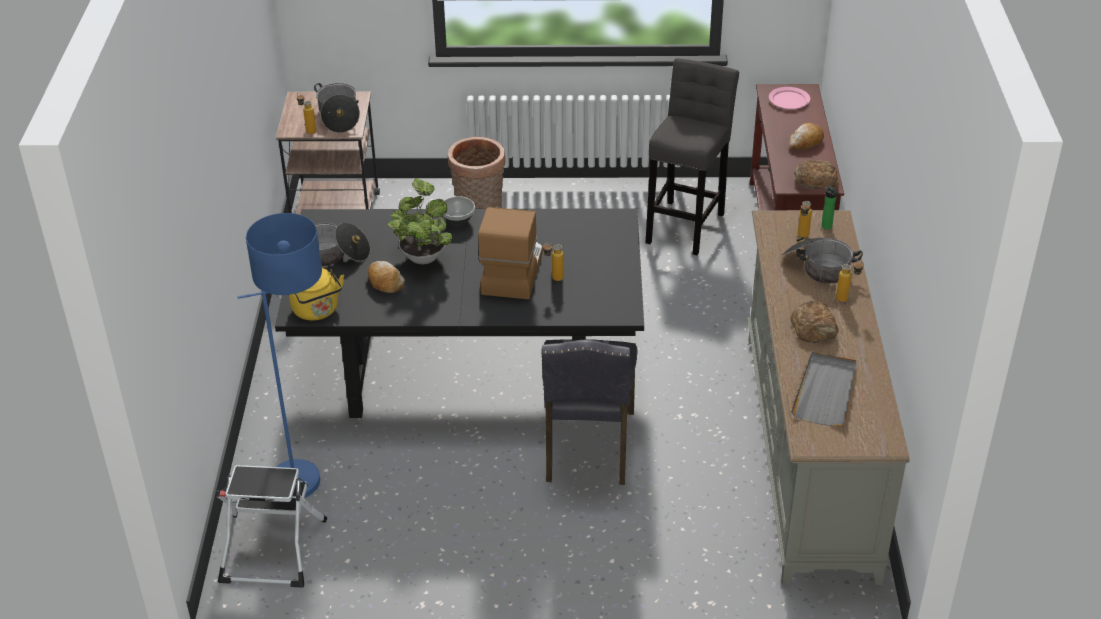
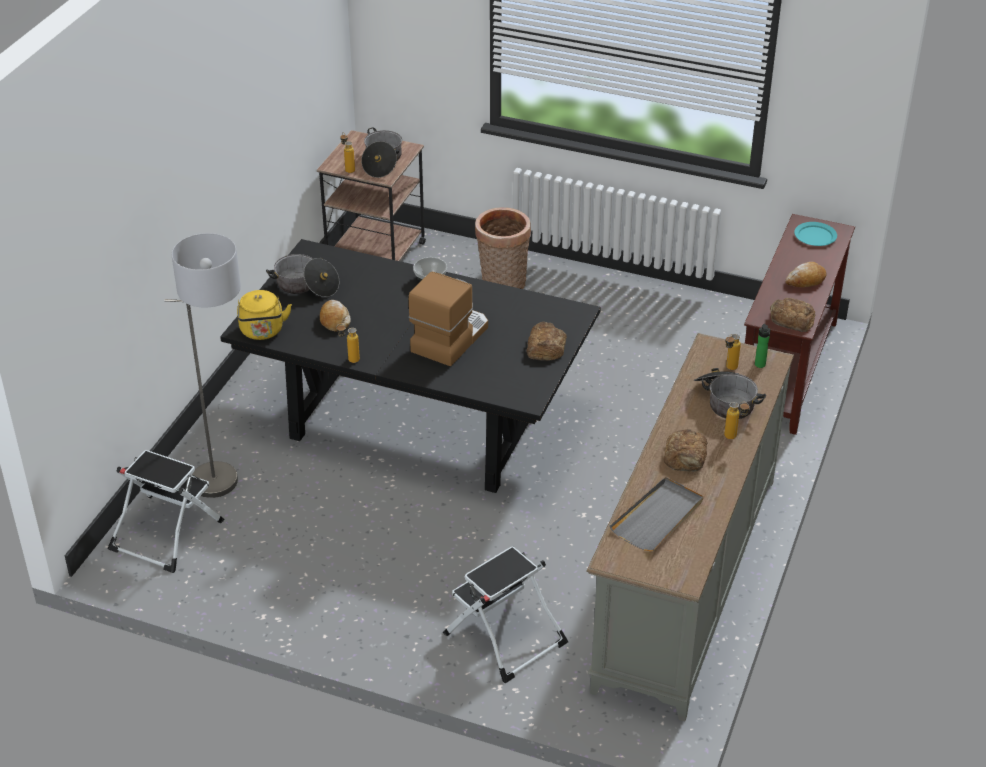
camera: 20 degrees right, 0 degrees up
blue floor lamp [237,213,322,498] -> grey floor lamp [164,233,241,498]
potted plant [387,178,452,264] -> none
grey chair [541,339,638,485] -> none
bottle [543,242,564,281] -> bottle moved to [336,324,360,363]
grey stool [646,58,739,255] -> none
pink plate [769,87,810,109] -> turquoise plate [794,222,837,246]
none -> step ladder [443,547,568,683]
none -> bread [527,322,567,360]

